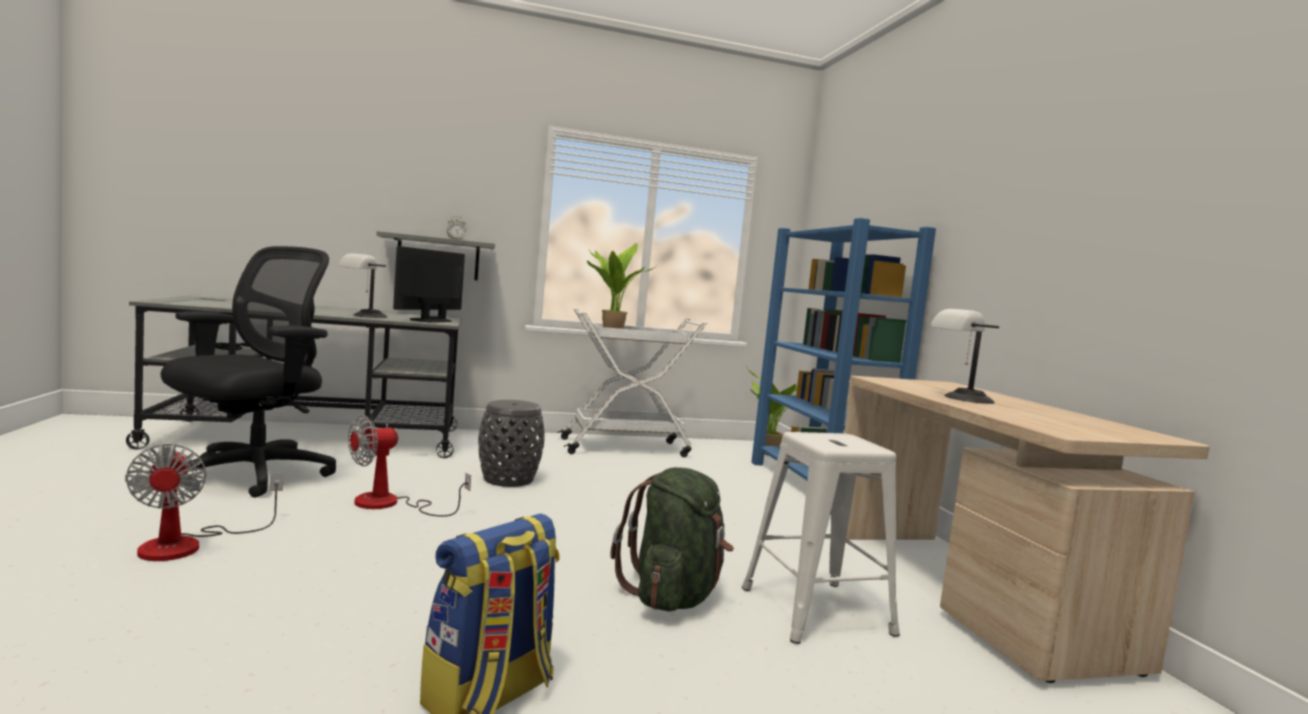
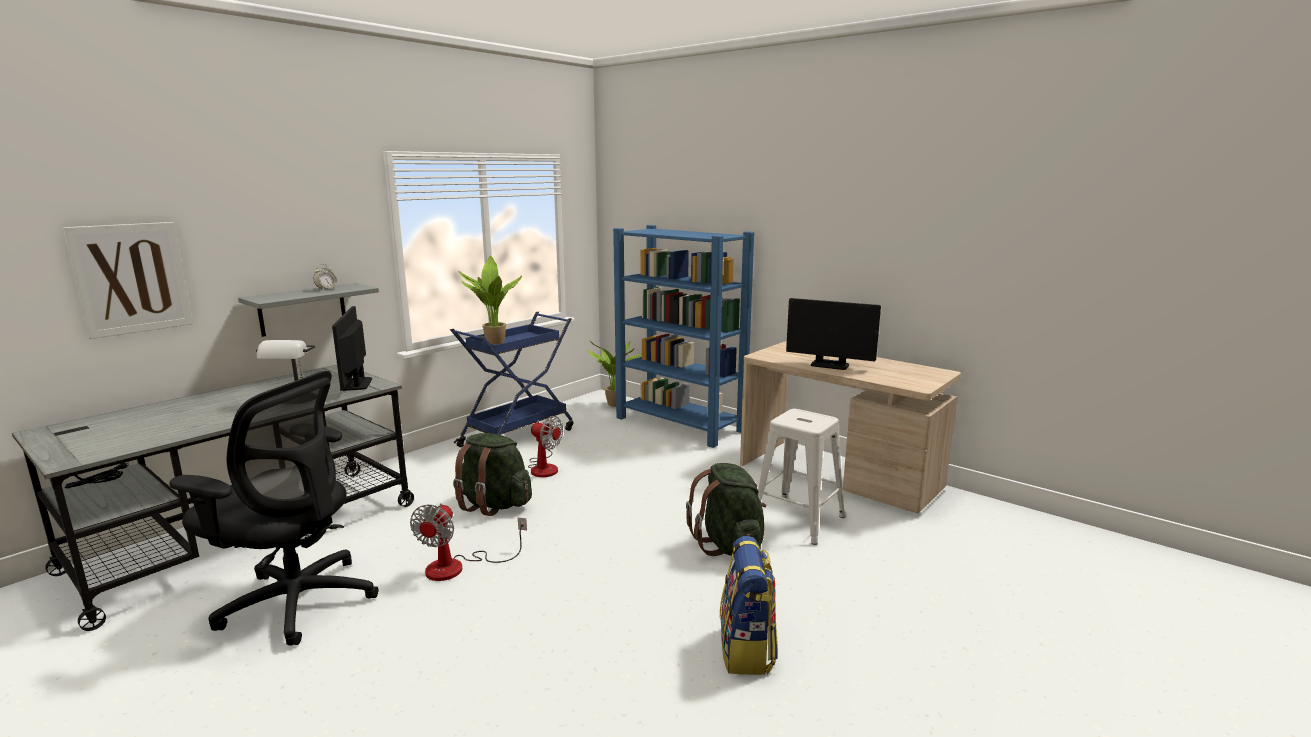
camera: 35 degrees left, 10 degrees up
fan [125,444,284,561] -> fan moved to [528,416,563,477]
black office chair [161,246,336,498] -> black office chair turned 120 degrees clockwise [170,371,379,646]
grey stool [478,400,545,487] -> green backpack [453,433,532,516]
white cart [557,309,707,457] -> blue cart [450,312,574,447]
table lamp [930,309,999,404] -> monitor [786,298,881,370]
none -> picture [63,222,193,339]

